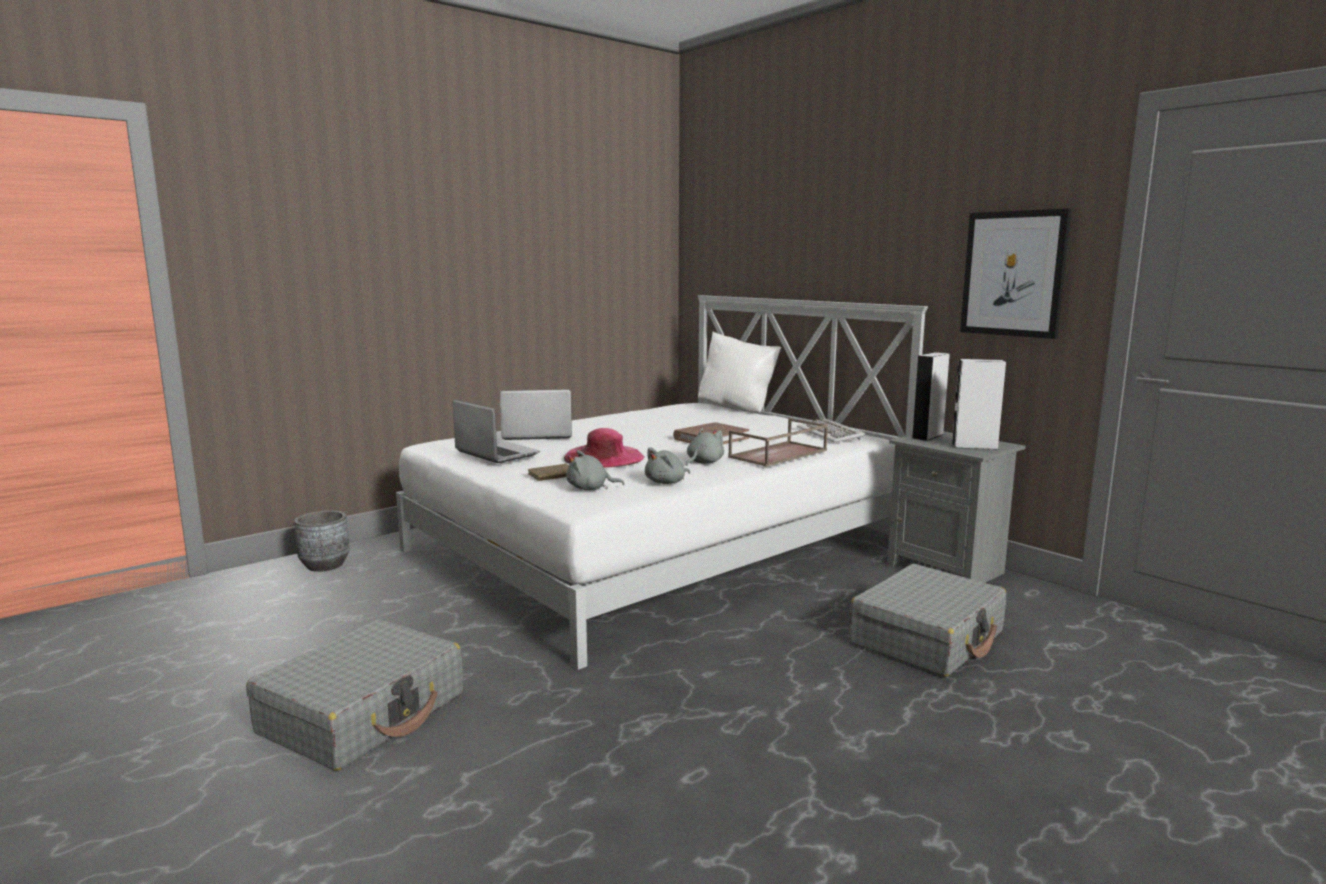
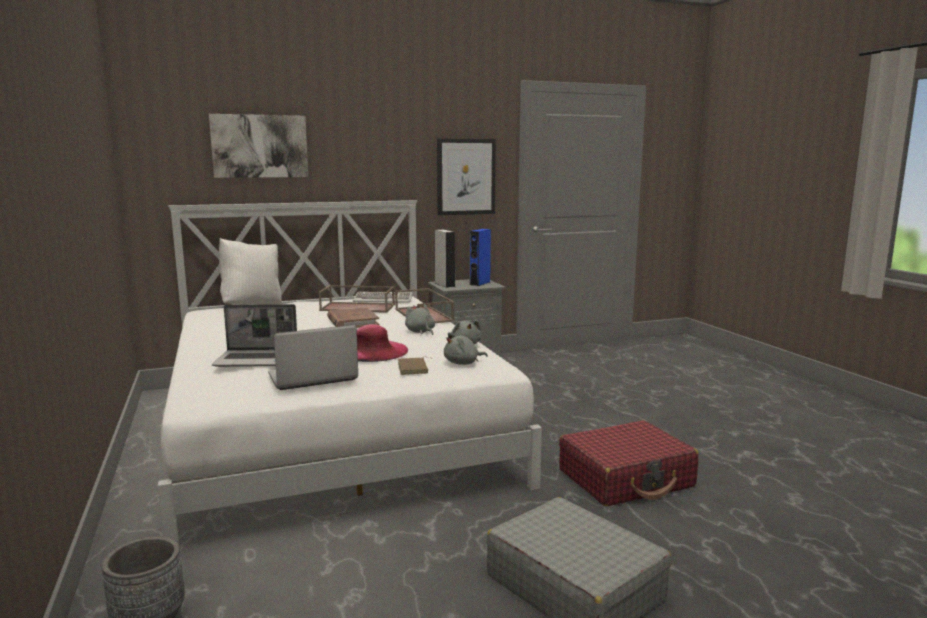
camera: 70 degrees left, 0 degrees up
laptop [500,390,572,440] -> laptop turned 105 degrees counterclockwise [212,304,297,367]
grey plush toy [566,450,625,490] -> grey plush toy turned 45 degrees clockwise [444,332,488,365]
grey suitcase [849,564,1006,677] -> none
grey speaker [951,359,1006,450] -> blue speaker [470,229,491,286]
none -> picture [209,114,308,178]
none -> brown tray [319,285,395,313]
none -> red suitcase [559,421,699,506]

